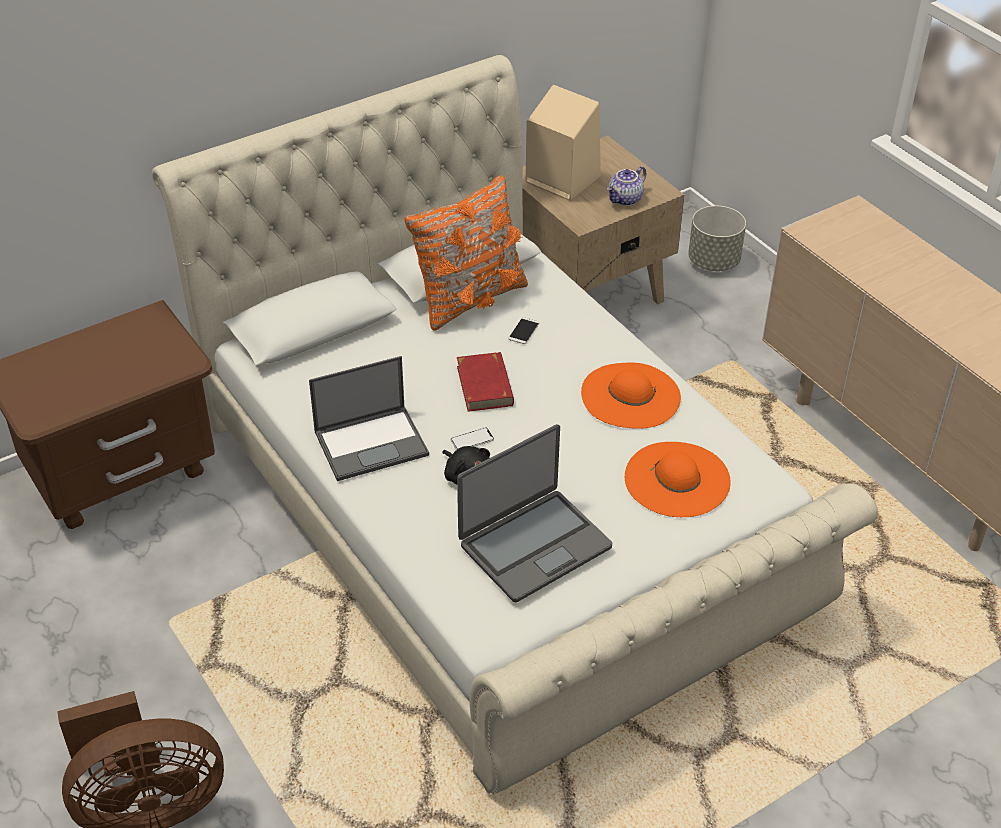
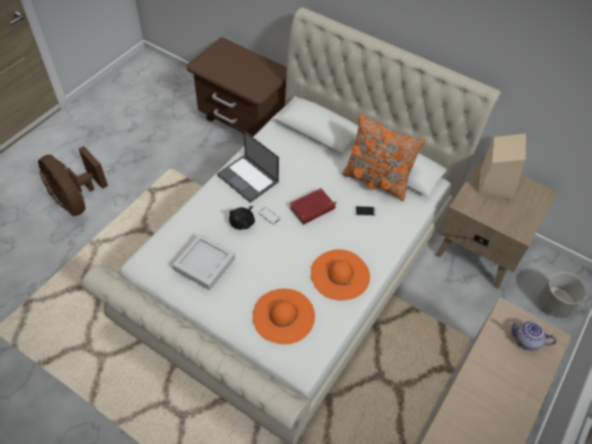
camera: 65 degrees right, 10 degrees up
laptop [457,424,612,602] -> grey tray [173,234,235,290]
teapot [607,166,646,206] -> teapot moved to [510,321,556,350]

